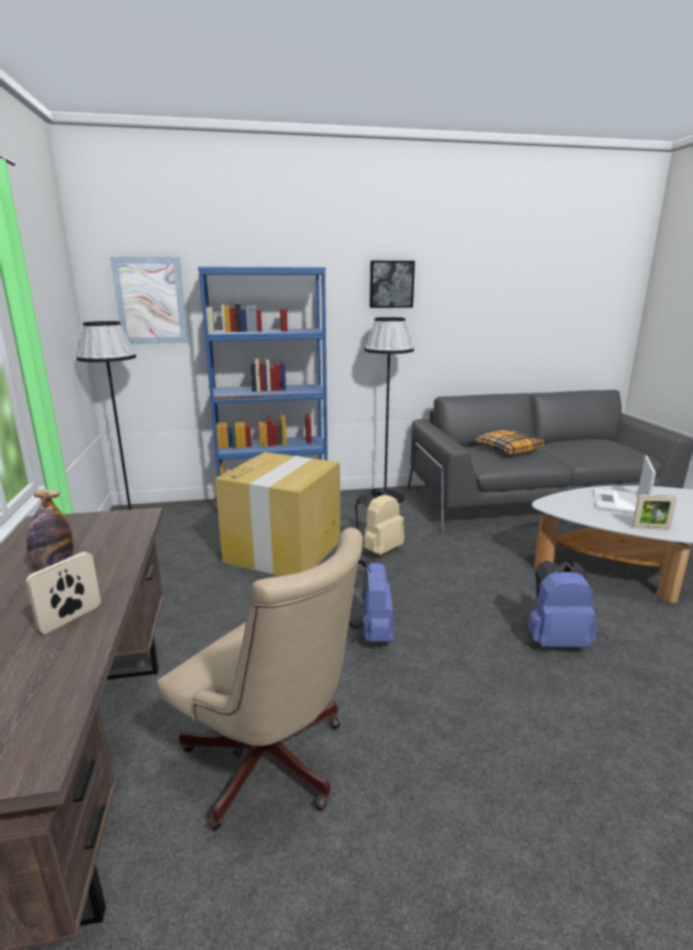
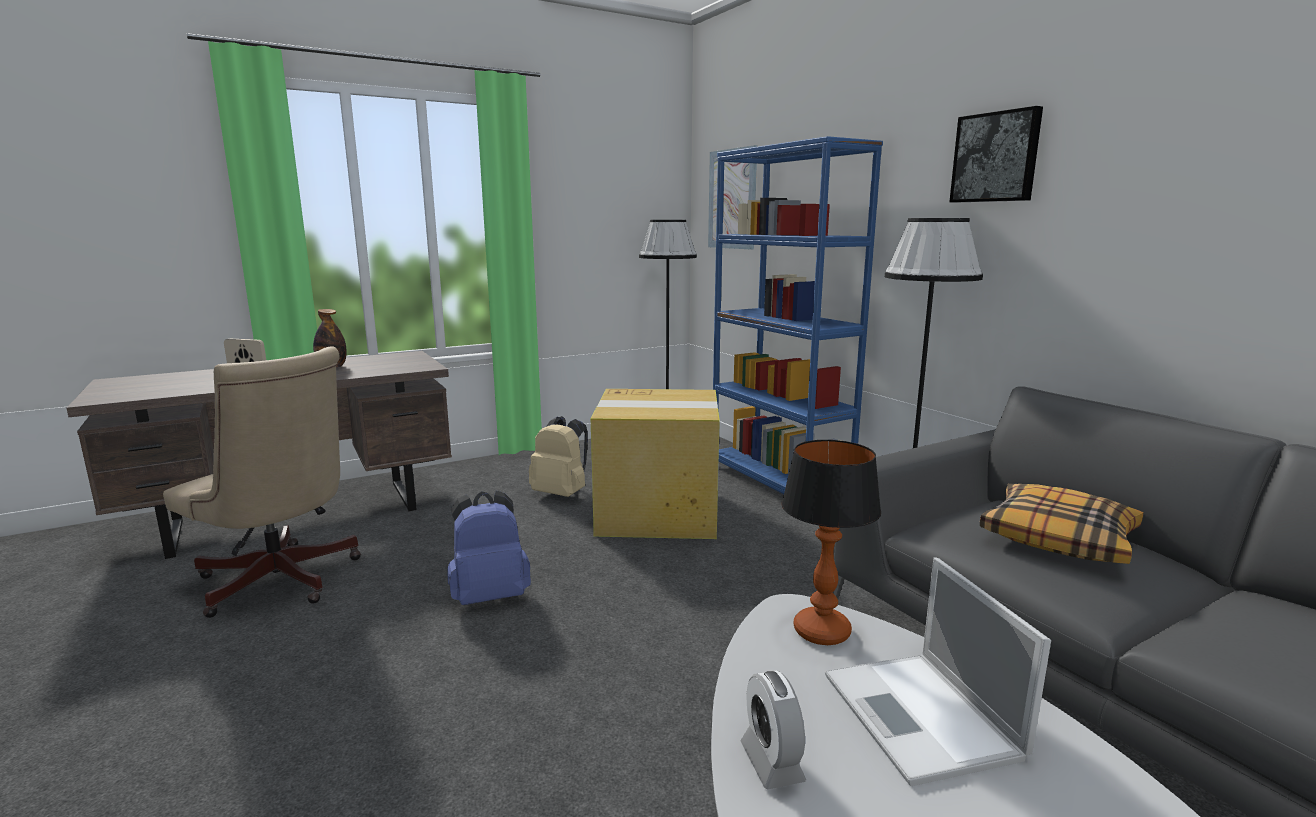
camera: 70 degrees right, 5 degrees down
beige office chair [157,527,364,830] -> beige office chair turned 75 degrees counterclockwise [163,346,361,618]
beige backpack [355,488,404,555] -> beige backpack moved to [529,416,588,497]
blue backpack [528,561,597,648] -> none
laptop [594,455,656,514] -> laptop turned 105 degrees counterclockwise [825,557,1051,786]
picture frame [633,495,677,530] -> alarm clock [740,670,806,789]
none -> table lamp [782,440,881,645]

